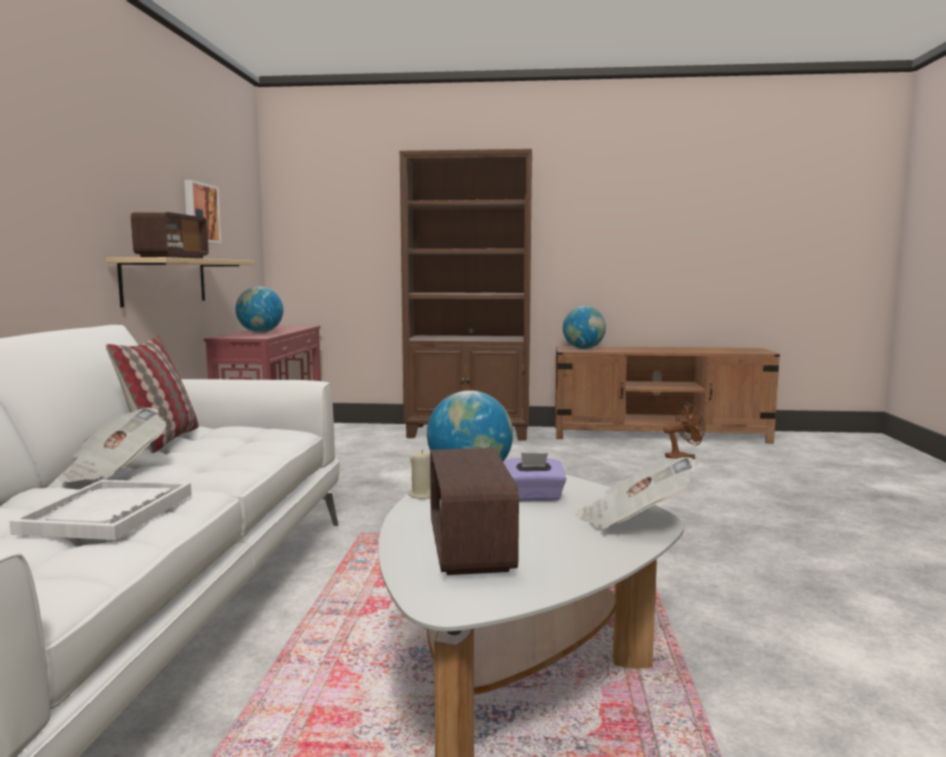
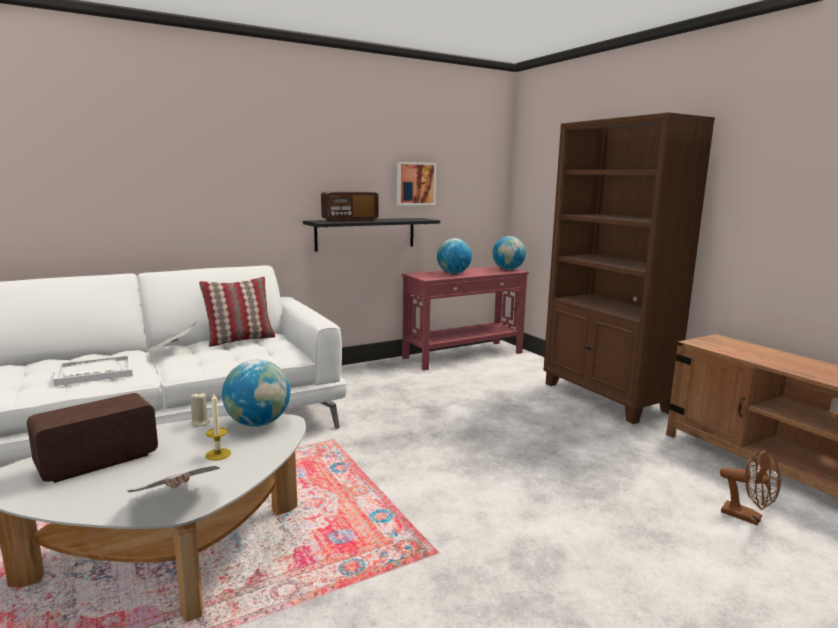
camera: 55 degrees right, 5 degrees up
beige shelf [106,257,255,307] -> black shelf [303,218,440,251]
purple tissue box [503,453,566,502] -> candle [205,393,231,460]
globe [563,306,606,349] -> globe moved to [492,236,526,270]

